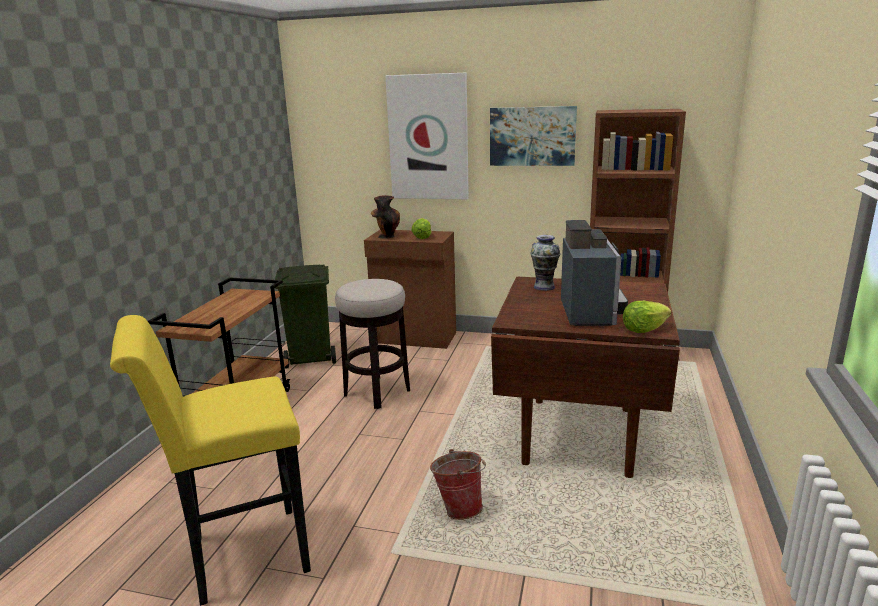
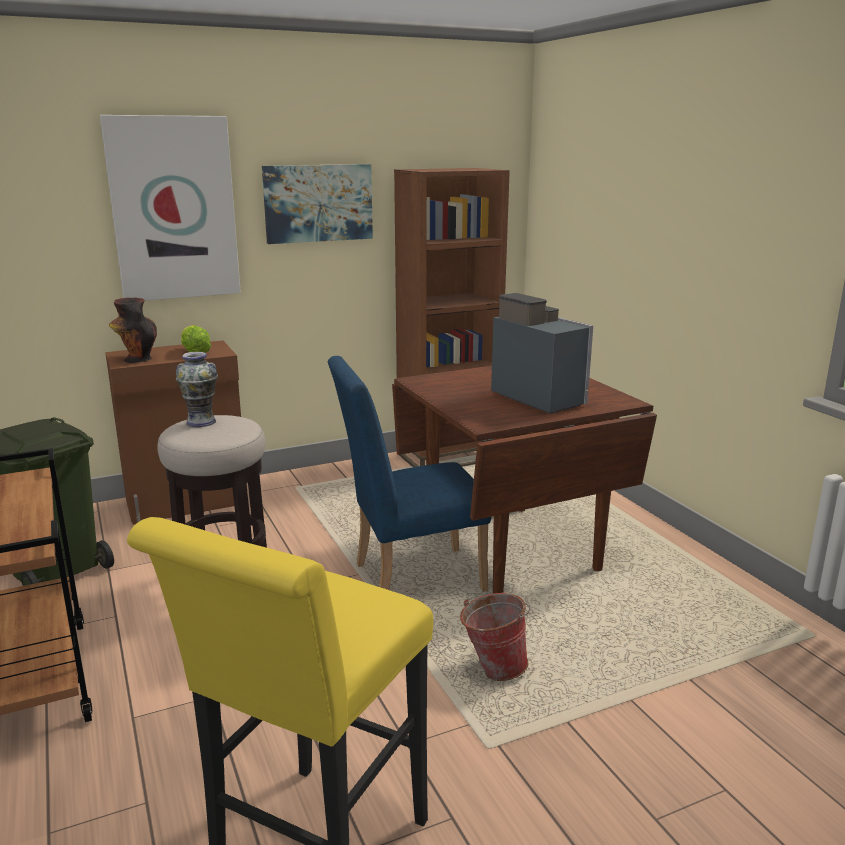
camera: 40 degrees left, 0 degrees up
vase [530,235,560,291] -> vase moved to [176,352,218,427]
lettuce [623,301,671,333] -> none
none -> blue chair [328,356,492,592]

